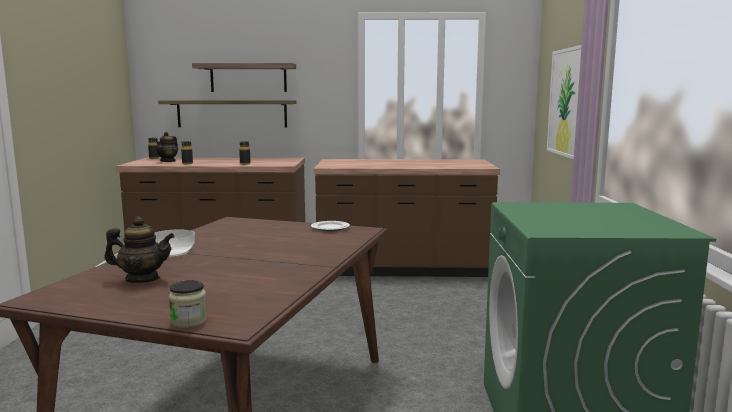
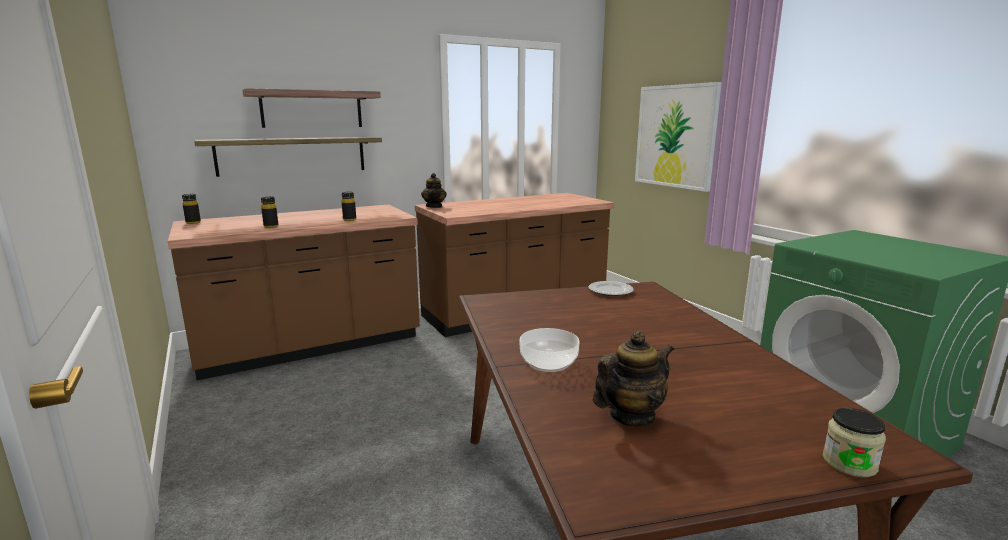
camera: 30 degrees left, 5 degrees up
teapot [155,132,178,162] -> teapot moved to [421,173,447,208]

